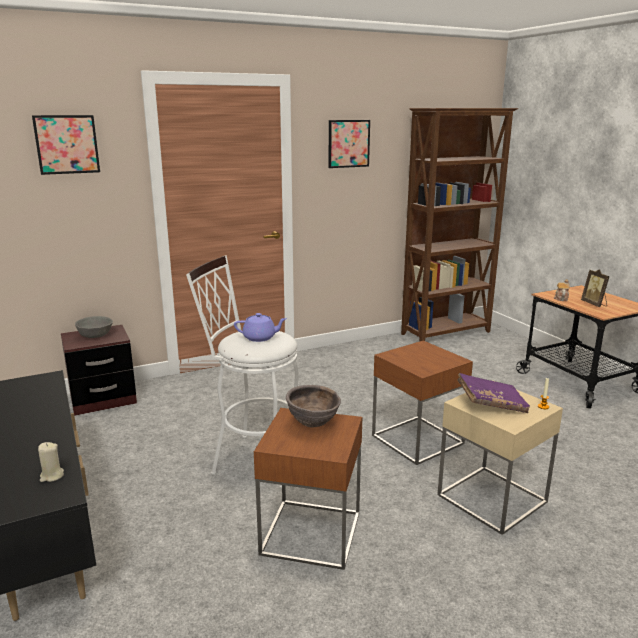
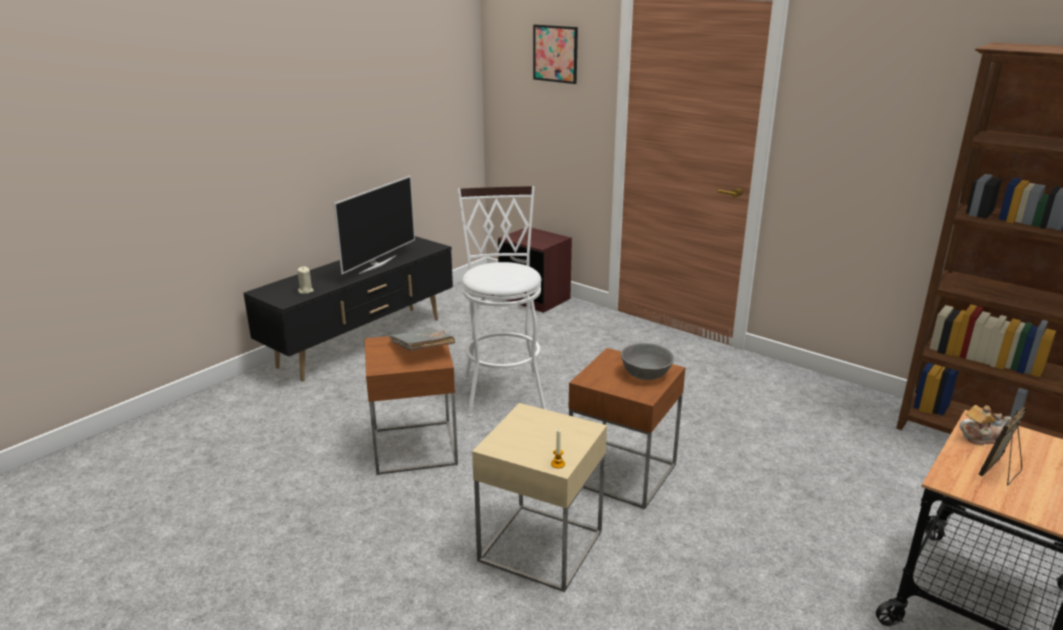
camera: 65 degrees right, 5 degrees up
grey bowl [75,316,113,338] -> grey bowl moved to [621,343,674,380]
purple teapot [234,313,287,342] -> none
brown bowl [286,385,341,428] -> grey book [389,328,455,351]
picture [329,120,370,168] -> none
purple book [457,373,530,413] -> none
none -> television [334,176,415,274]

